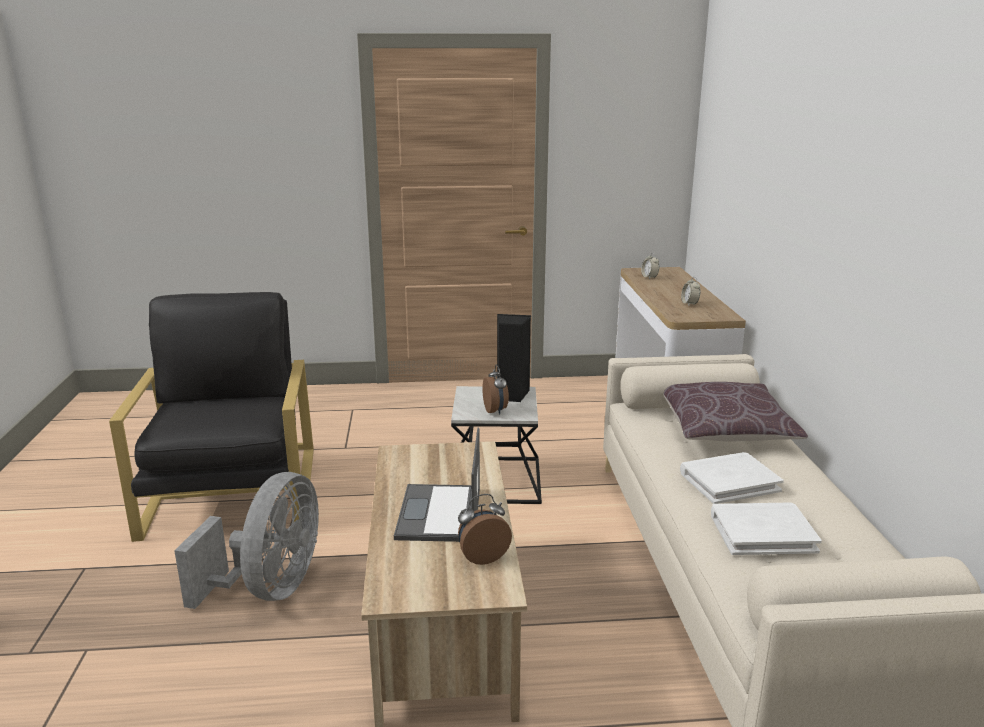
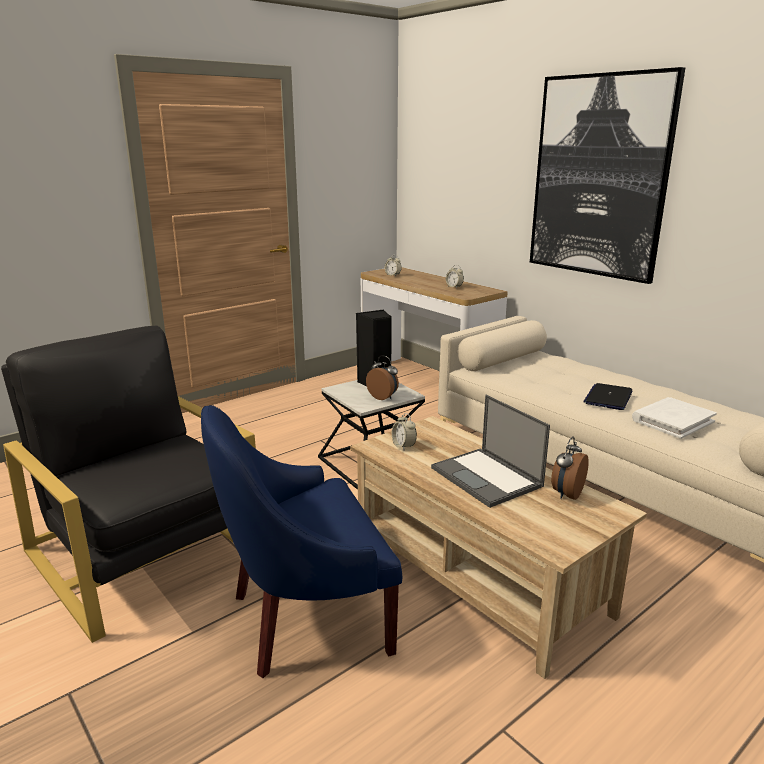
camera: 35 degrees left, 0 degrees up
grey fan [174,472,319,609] -> blue armchair [201,405,402,678]
brown pillow [664,382,808,441] -> none
white book [680,452,784,504] -> laptop [583,383,633,410]
none -> alarm clock [392,413,417,451]
none -> picture [530,67,685,284]

